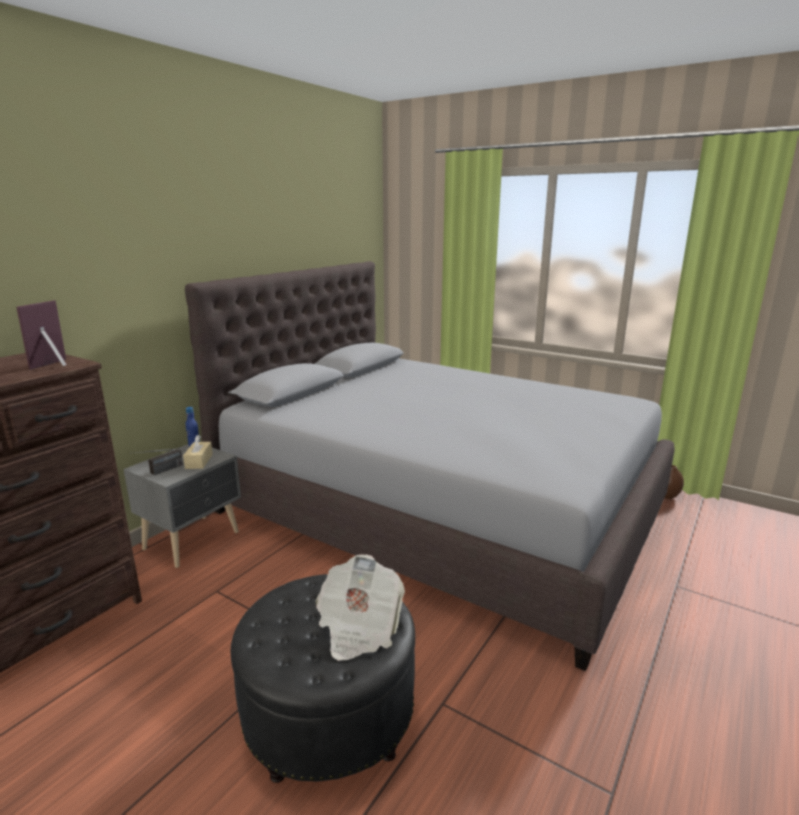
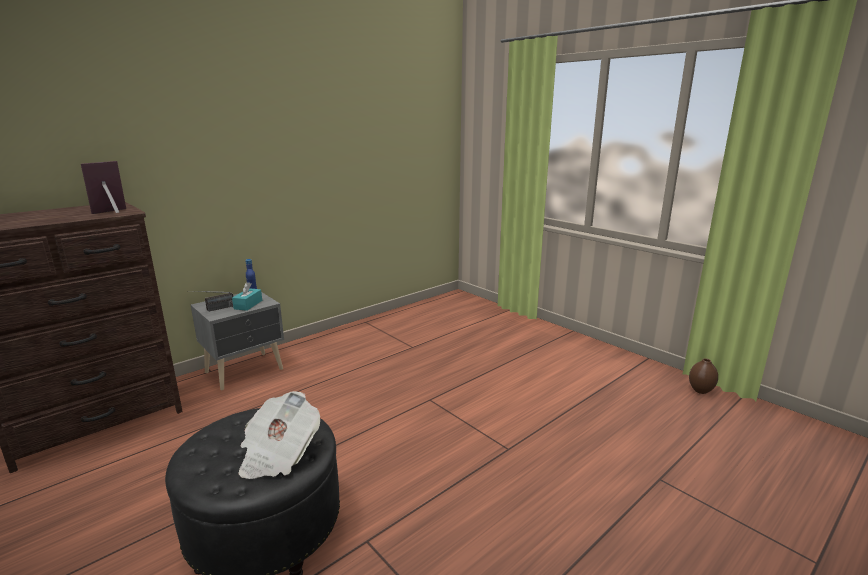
camera: 15 degrees right, 0 degrees up
beige tissue box [183,435,213,469] -> turquoise tissue box [232,282,262,311]
grey bed [185,261,675,671] -> none

